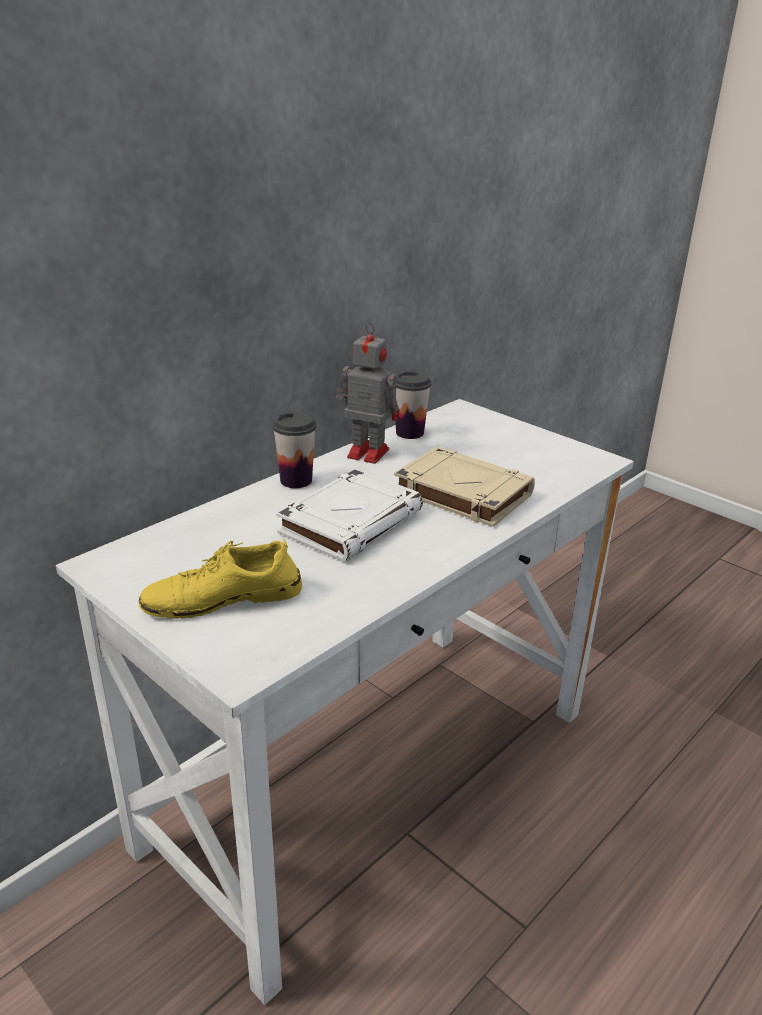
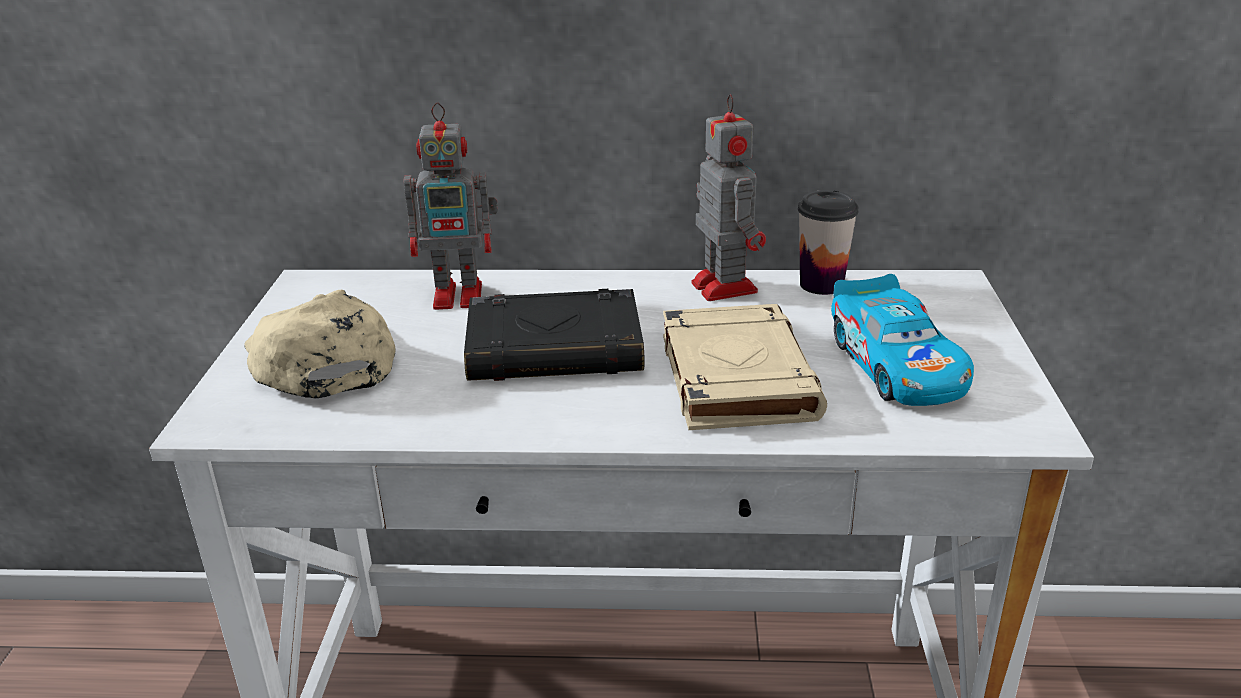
camera: 50 degrees right, 0 degrees up
yellow shoe [139,539,302,619] -> beige cap [244,290,395,398]
cup [273,412,316,488] -> none
white book [276,469,423,562] -> black book [464,289,645,381]
none -> toy robot [404,103,498,310]
none -> toy car [831,274,974,406]

